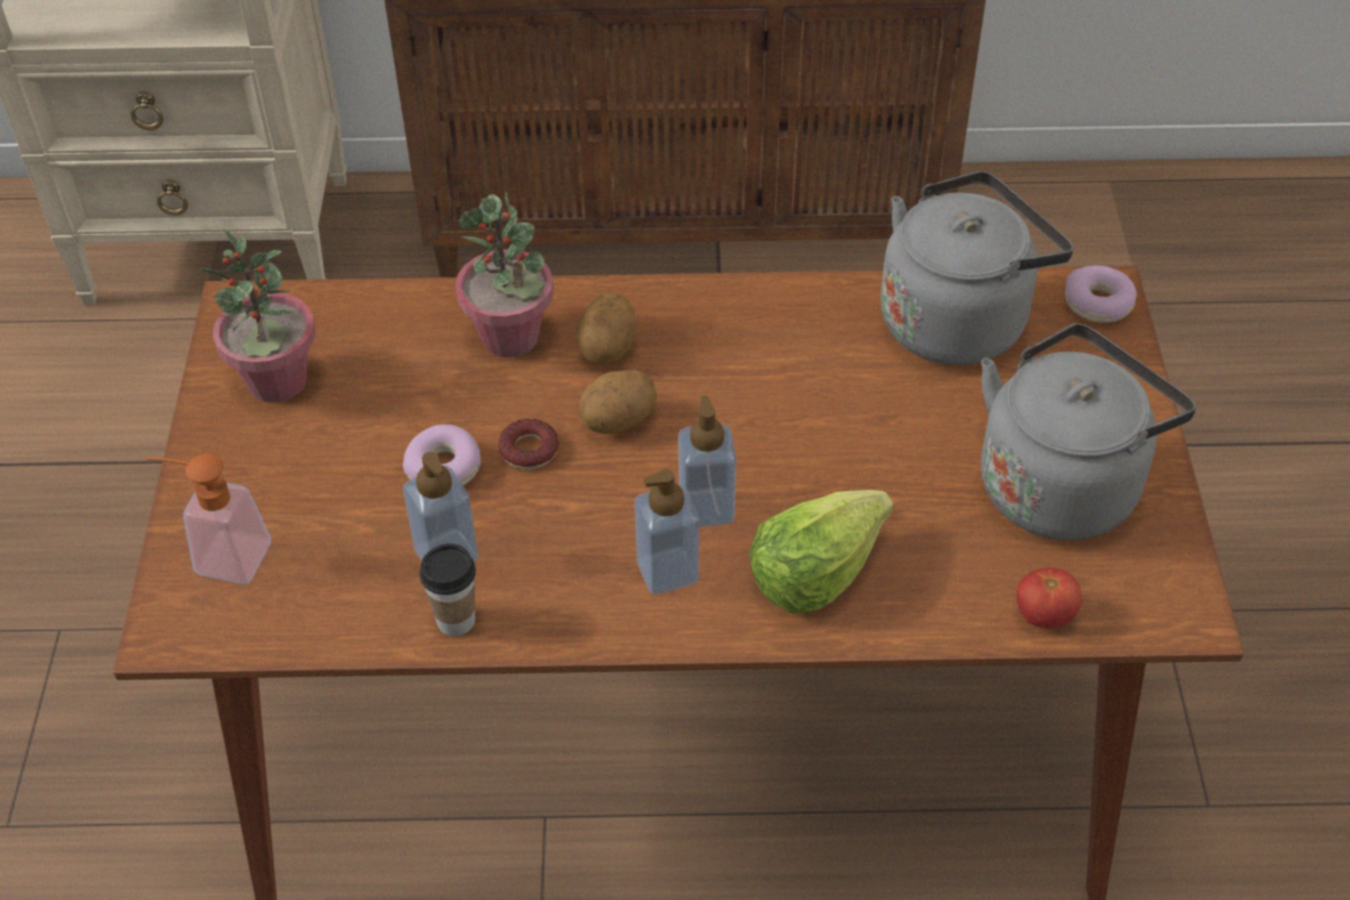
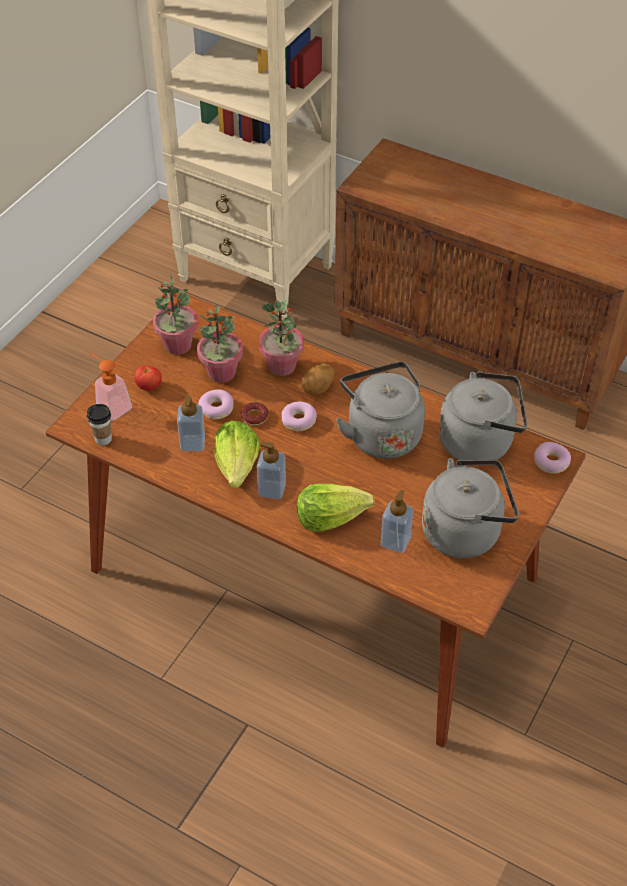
camera: 30 degrees right, 0 degrees up
cup [420,543,476,636] -> cup moved to [87,404,112,445]
potato [579,370,657,434] -> donut [282,401,317,431]
soap dispenser [678,395,736,527] -> soap dispenser moved to [381,490,413,553]
tomato [1017,568,1082,628] -> tomato moved to [134,366,162,391]
none -> potted plant [197,300,243,383]
none -> lettuce [214,421,260,488]
none -> grey kettle [336,362,425,459]

